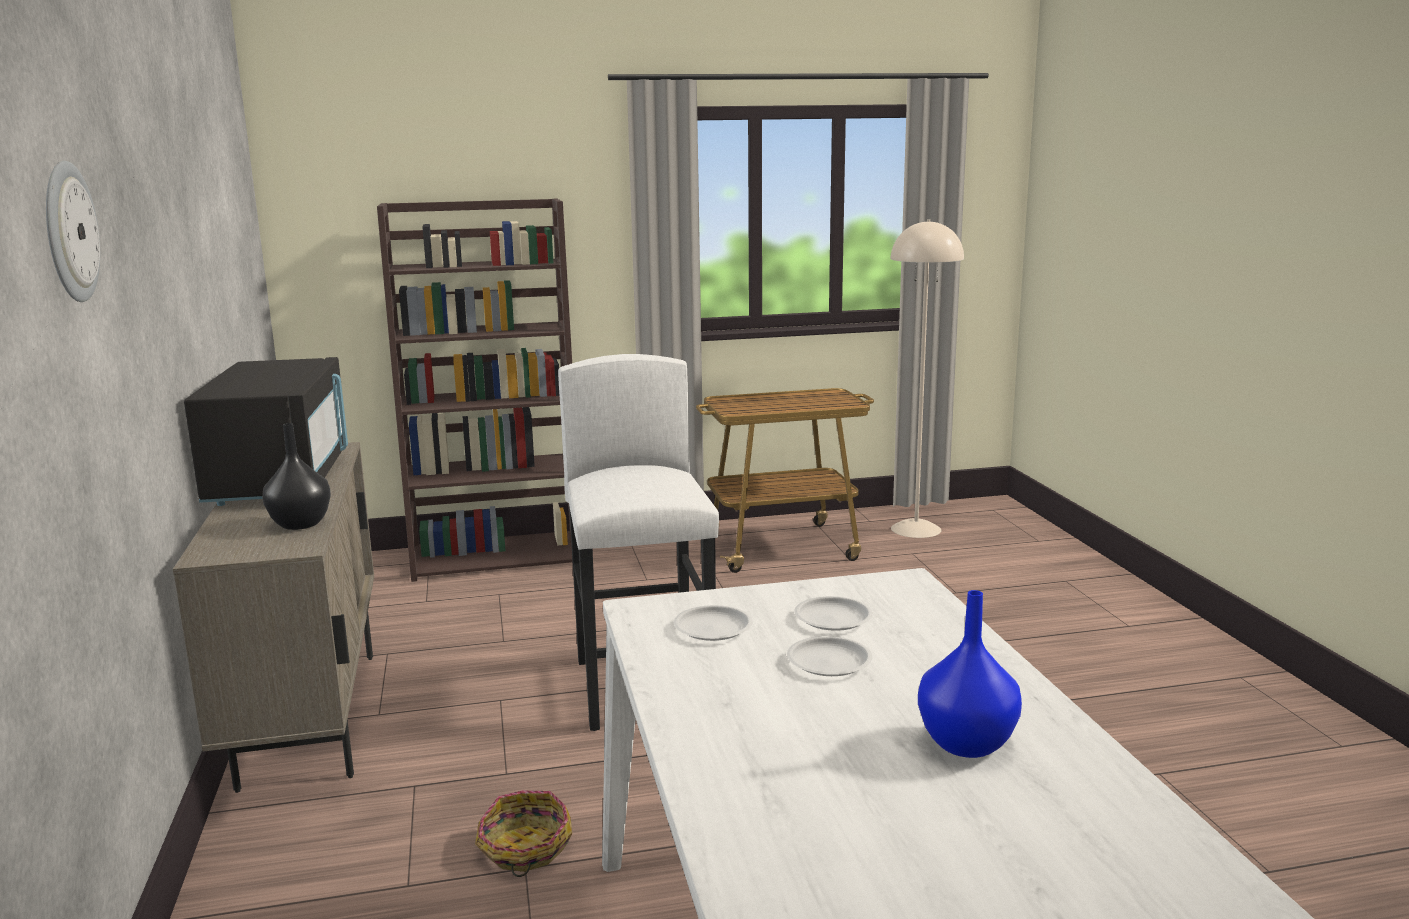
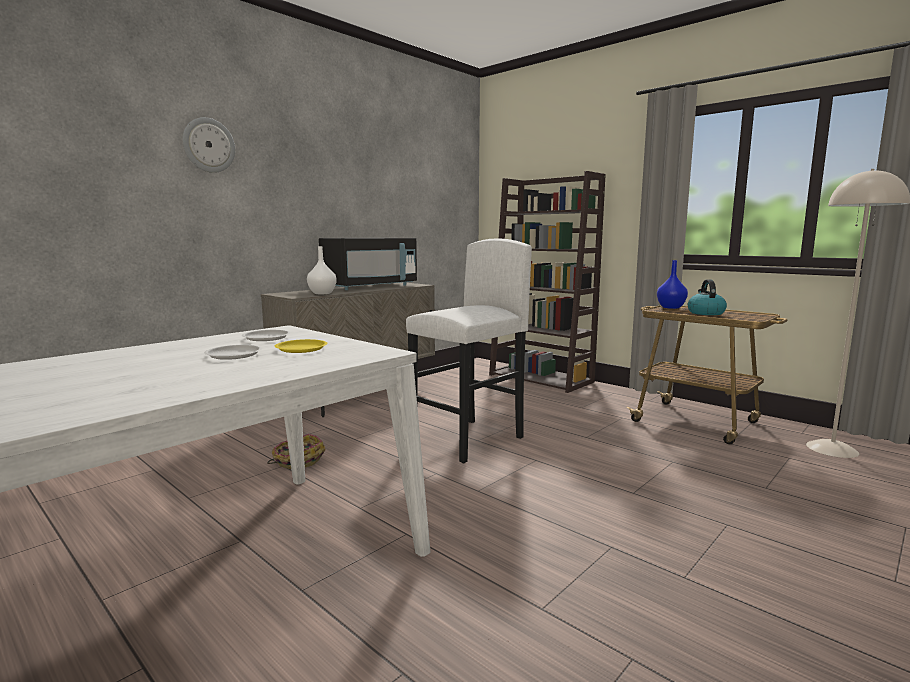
camera: 55 degrees right, 5 degrees down
black vase [262,423,331,530] -> white vase [307,246,337,294]
white plate [794,596,873,631] -> yellow plate [275,339,328,353]
blue vase [918,590,1022,758] -> blue vase moved to [657,260,688,309]
none -> kettle [688,279,727,315]

